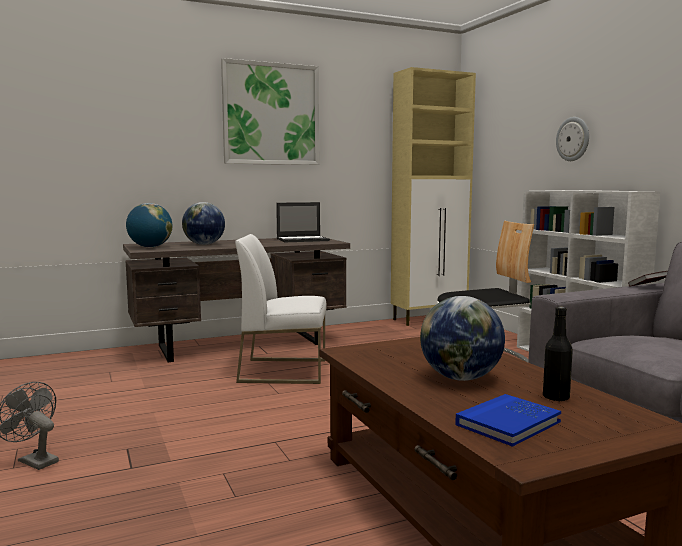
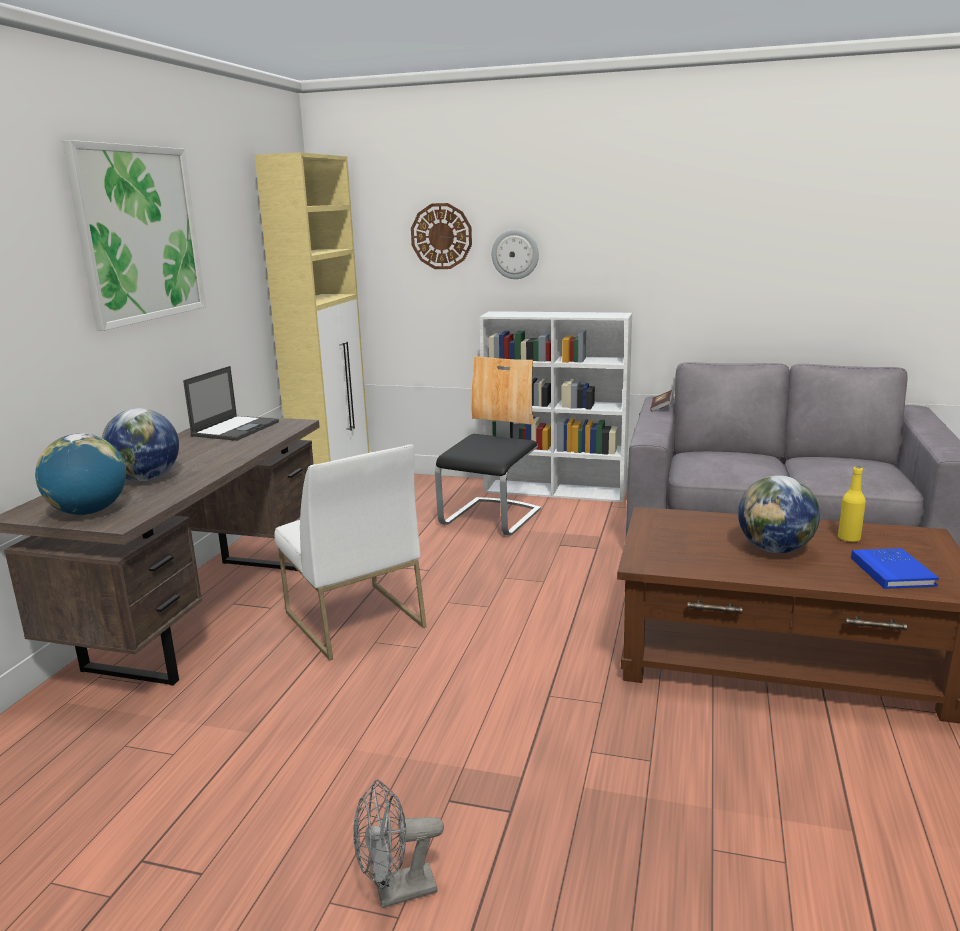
camera: 50 degrees left, 10 degrees up
white chair [235,234,327,384] -> white chair turned 75 degrees counterclockwise [274,444,426,661]
black bottle [543,307,573,401] -> yellow bottle [838,466,866,542]
none -> wall clock [411,203,472,269]

